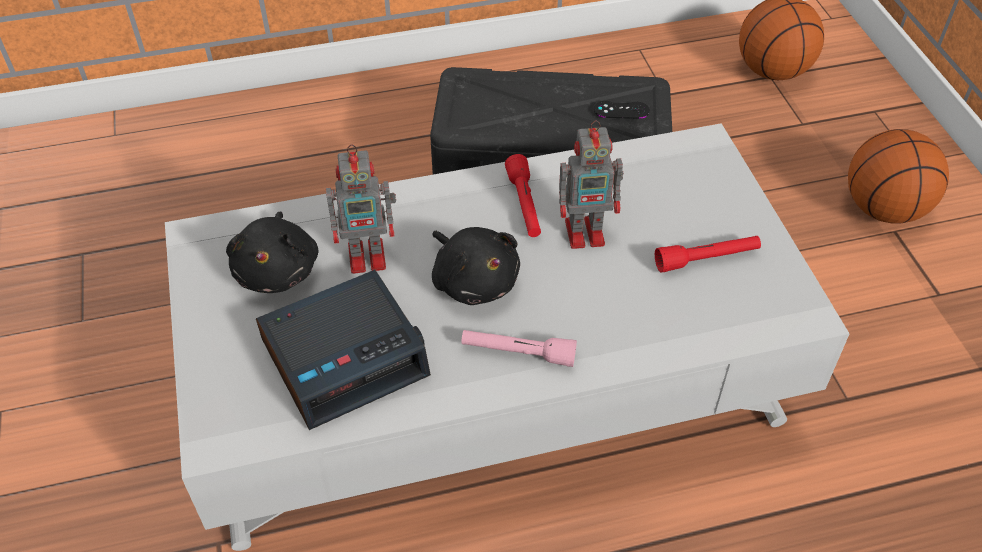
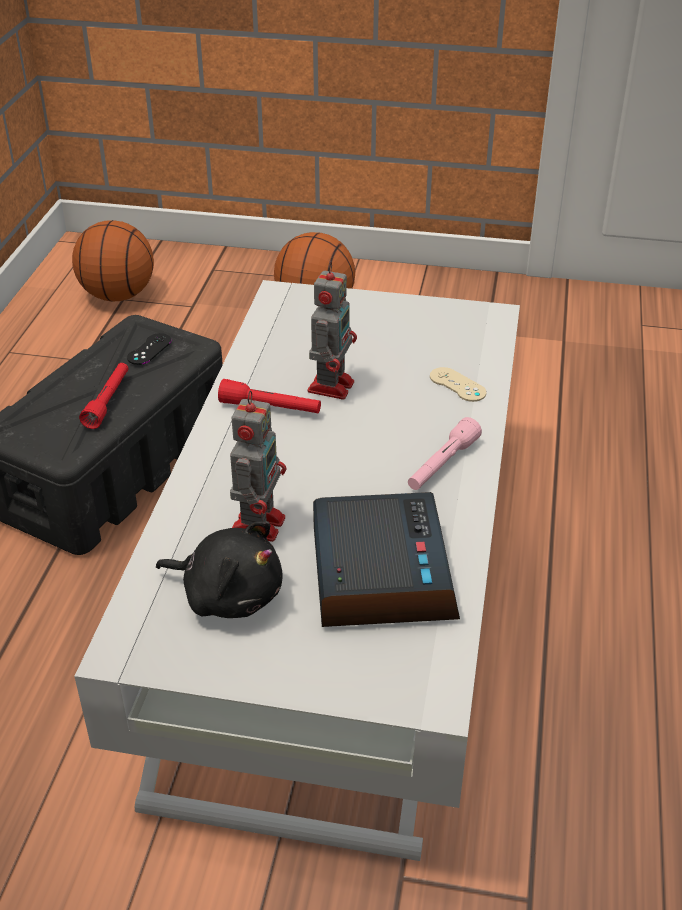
camera: 65 degrees left, 10 degrees down
black plush toy [432,227,520,305] -> none
red flashlight [655,236,761,273] -> red flashlight moved to [79,363,128,429]
none -> beige game controller [430,367,487,402]

